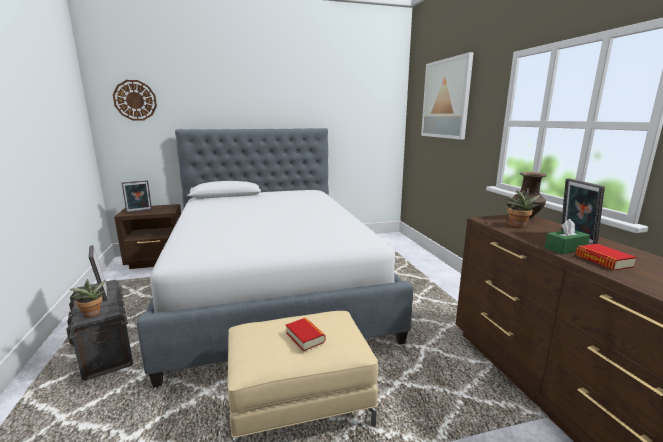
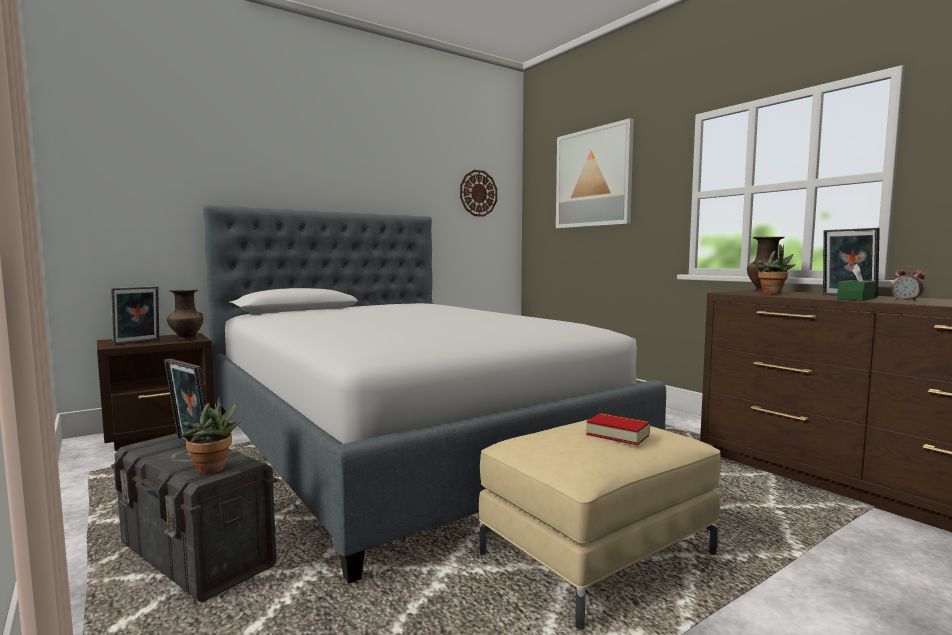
camera: 20 degrees left, 10 degrees down
wall clock [113,80,157,121] -> wall clock moved to [460,170,497,217]
book [575,244,637,270] -> alarm clock [891,266,925,302]
none -> brown vase [167,290,203,340]

